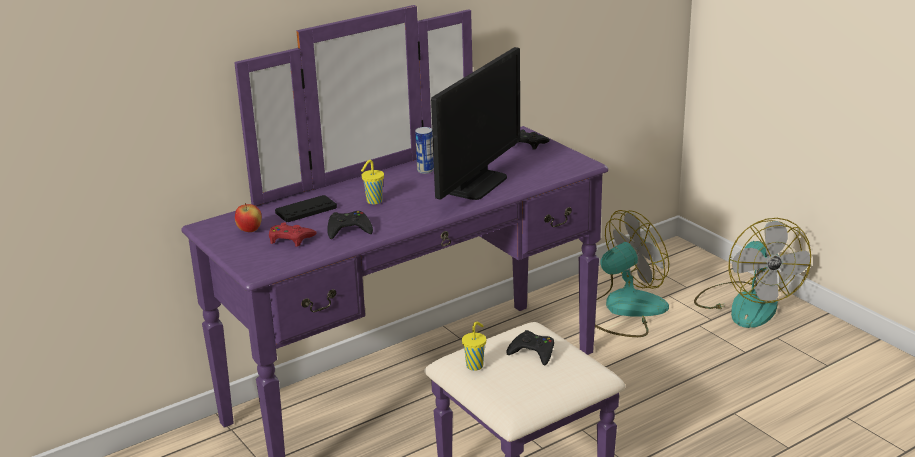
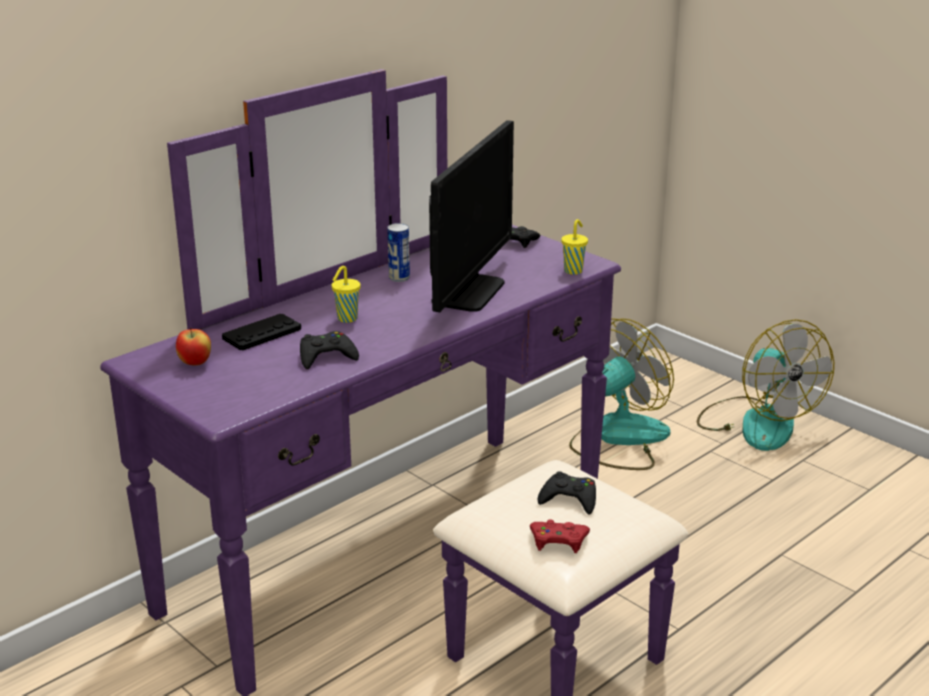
camera: 10 degrees left, 0 degrees up
red game controller [269,222,317,247] -> red game controller moved to [530,520,590,553]
yellow cup [462,322,486,371] -> yellow cup moved to [561,219,588,275]

